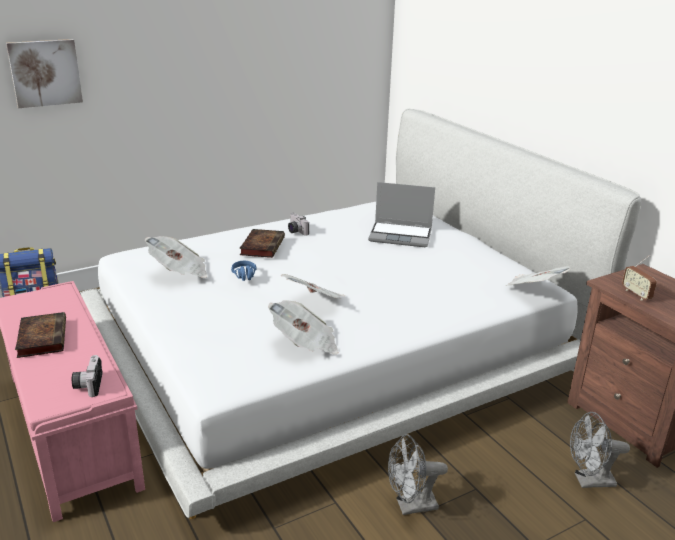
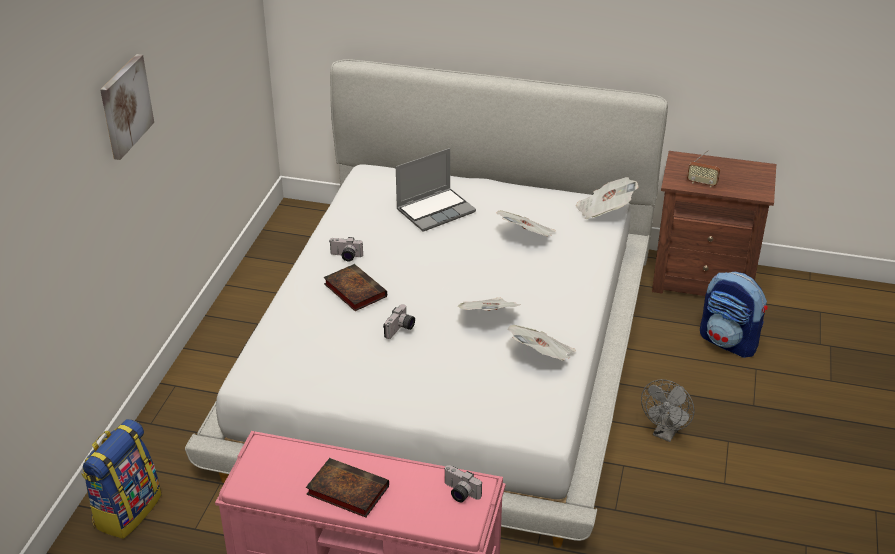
camera: 45 degrees left, 10 degrees up
picture [6,39,83,108] -> picture moved to [100,54,154,160]
newspaper [145,236,207,278] -> newspaper moved to [497,210,556,237]
blue headphones [231,261,257,281] -> camera [383,304,415,339]
grey fan [570,412,630,488] -> backpack [700,272,768,358]

